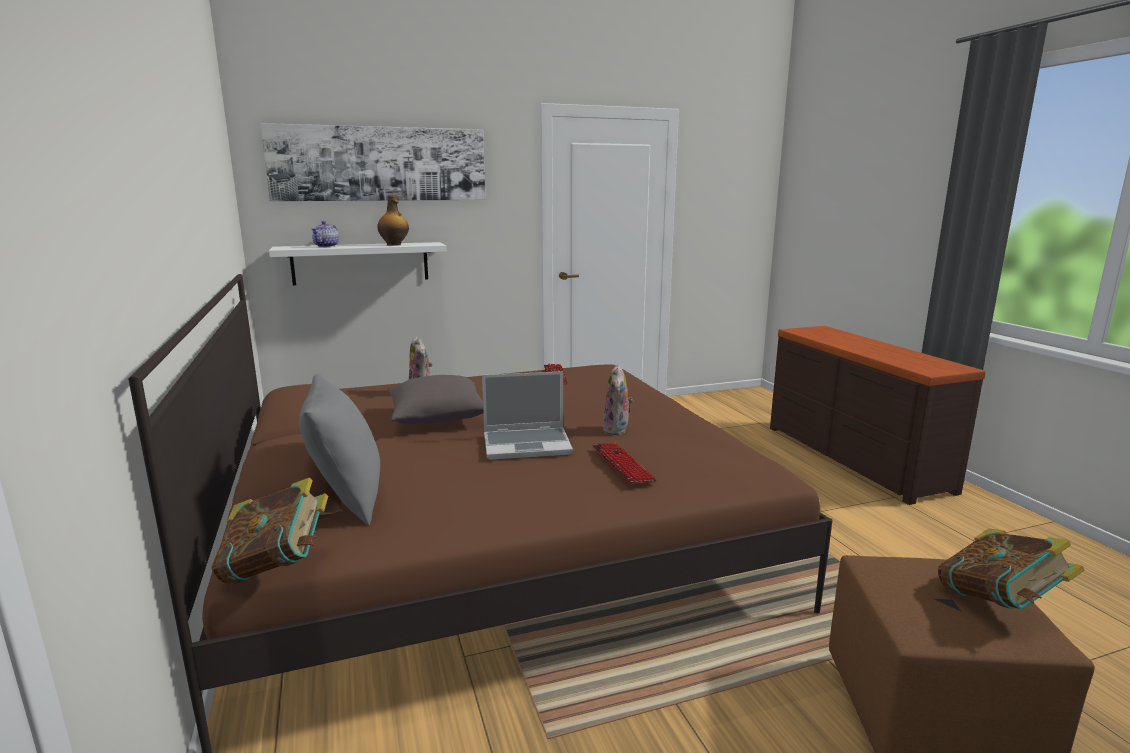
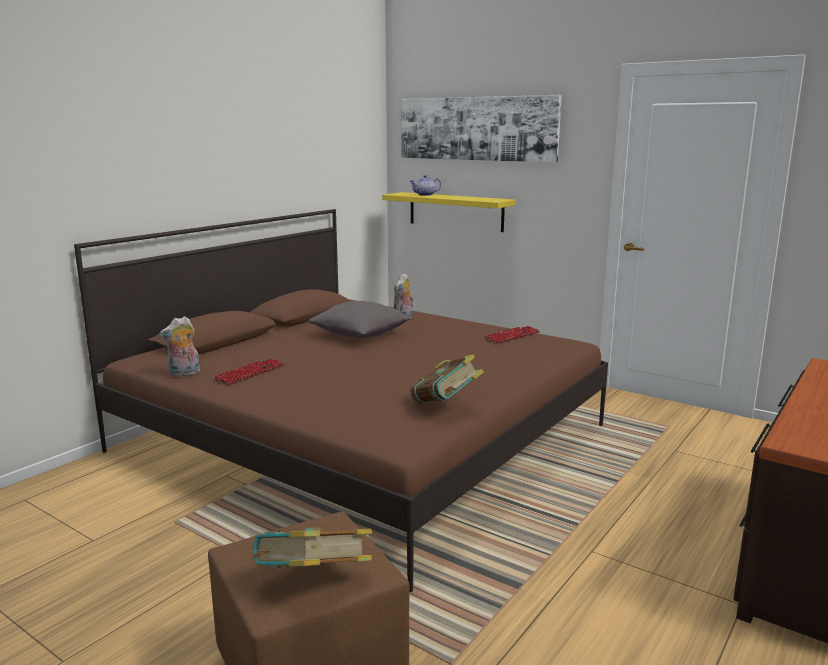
camera: 55 degrees right, 0 degrees up
book [212,477,328,584] -> book moved to [410,354,484,404]
white shelf [269,242,446,285] -> yellow shelf [382,192,516,232]
grey pillow [299,374,380,526] -> none
bottle [377,195,409,246] -> none
laptop [482,371,573,460] -> none
keyboard [592,443,656,484] -> keyboard moved to [214,358,284,385]
plush toy [603,364,634,435] -> plush toy moved to [159,316,200,377]

